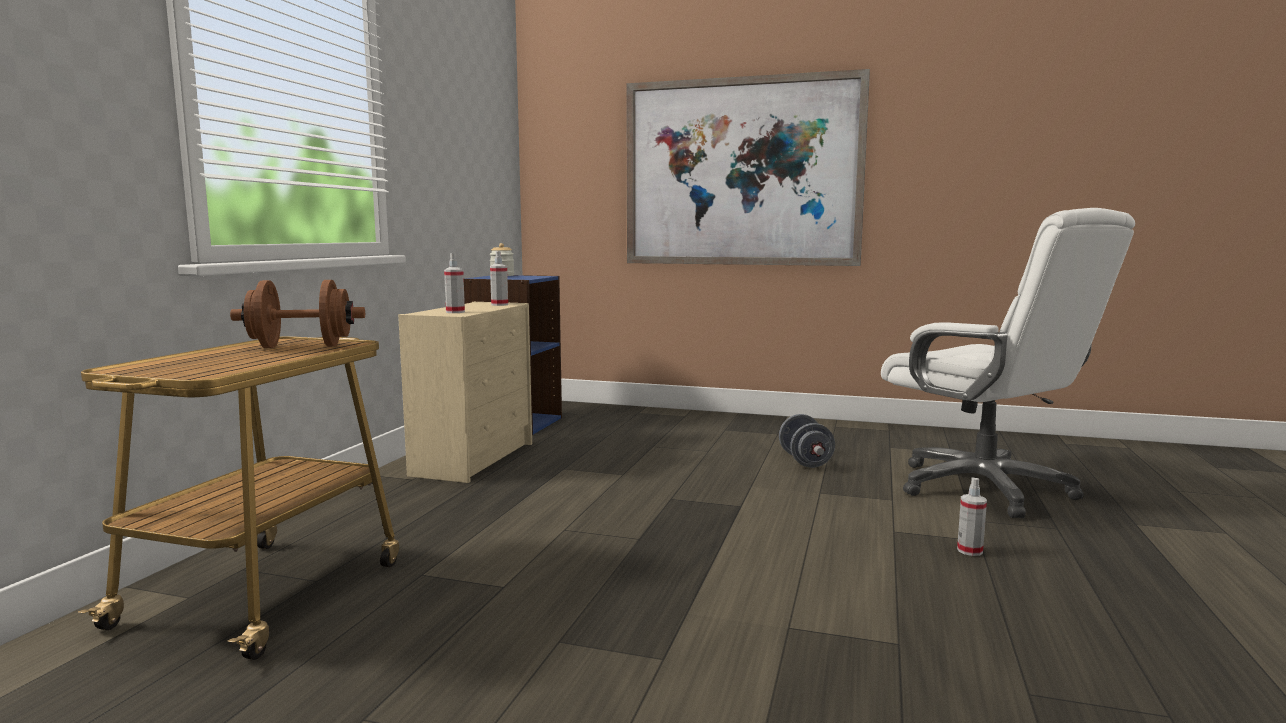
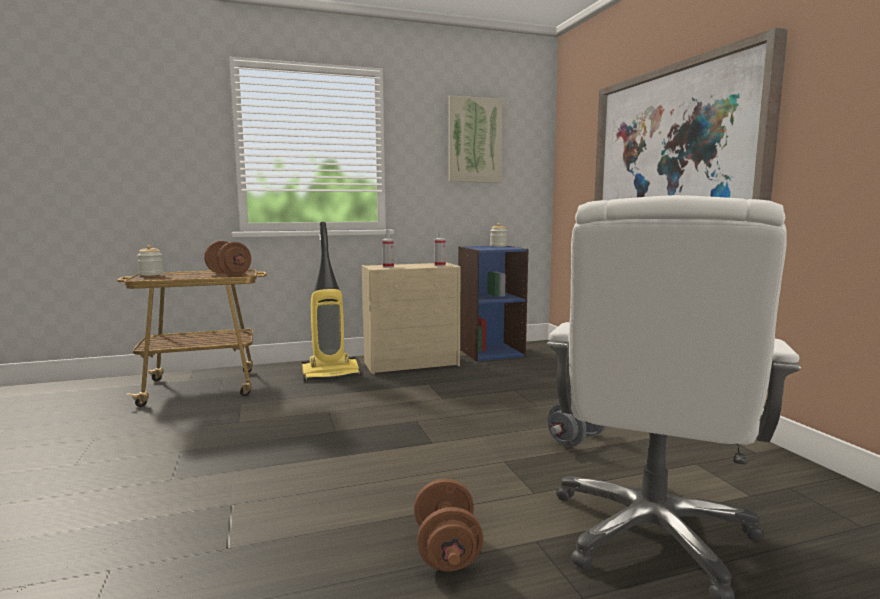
camera: 55 degrees right, 0 degrees up
spray bottle [957,477,987,556] -> brown dumbbell [414,479,483,571]
none -> jar [137,245,163,276]
none -> vacuum cleaner [302,222,361,381]
none -> picture [448,95,503,182]

